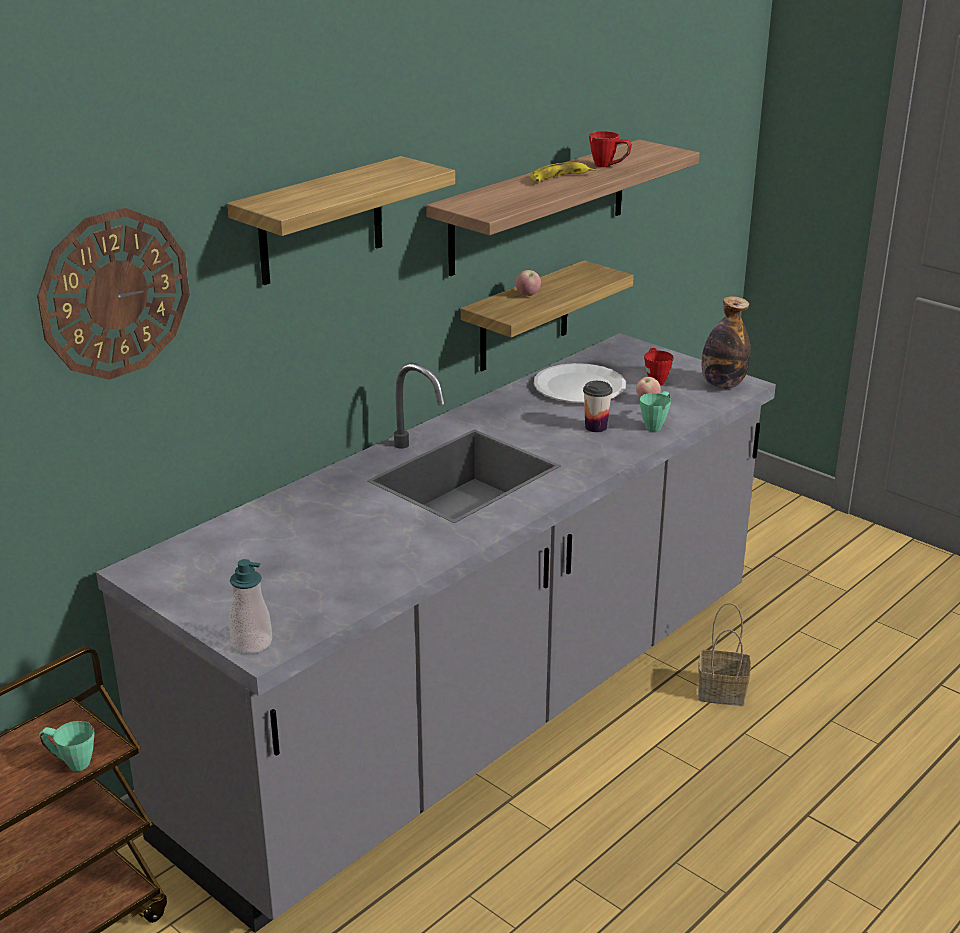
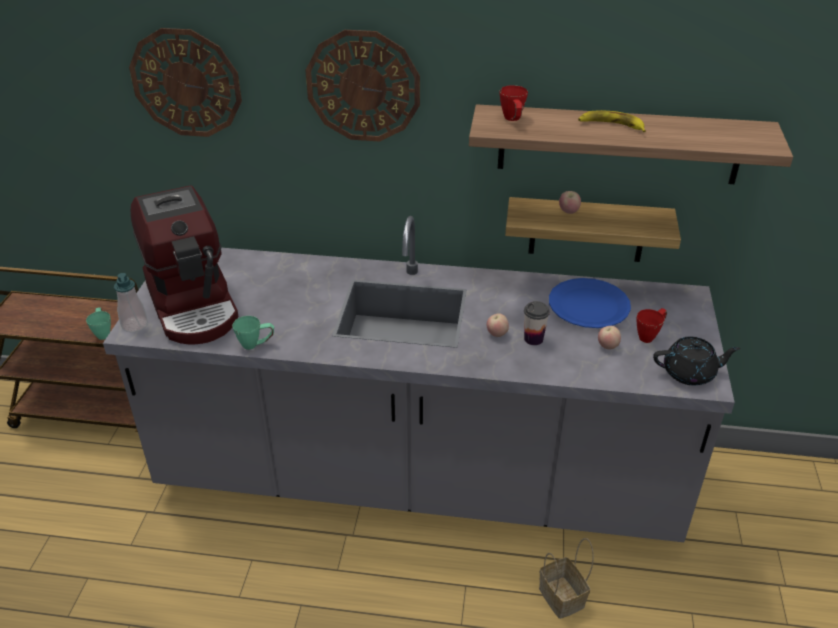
camera: 55 degrees right, 10 degrees up
shelf [227,156,455,285] -> wall clock [305,30,420,142]
white plate [533,363,626,403] -> blue plate [549,278,631,328]
red mug [589,131,632,167] -> red mug moved to [499,85,528,121]
green mug [640,391,671,431] -> green mug moved to [232,316,274,350]
bottle [702,296,750,389] -> black teapot [653,337,741,385]
none -> coffee machine [131,186,239,345]
none -> apple [487,313,509,337]

